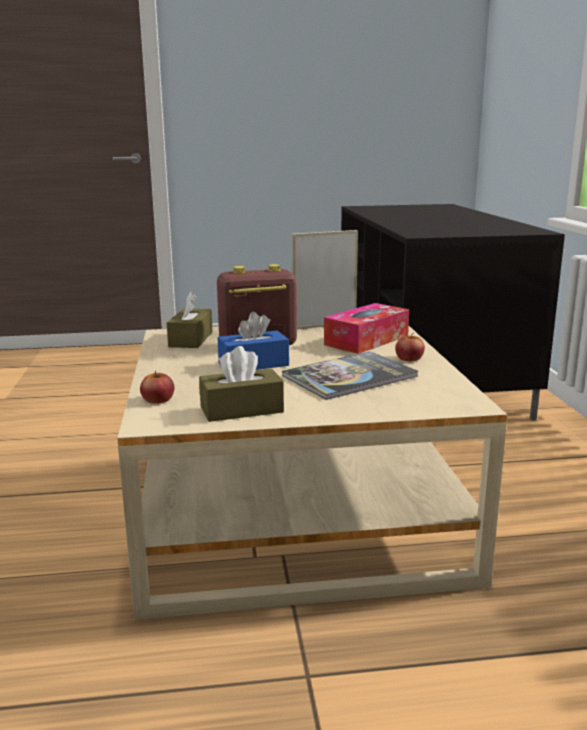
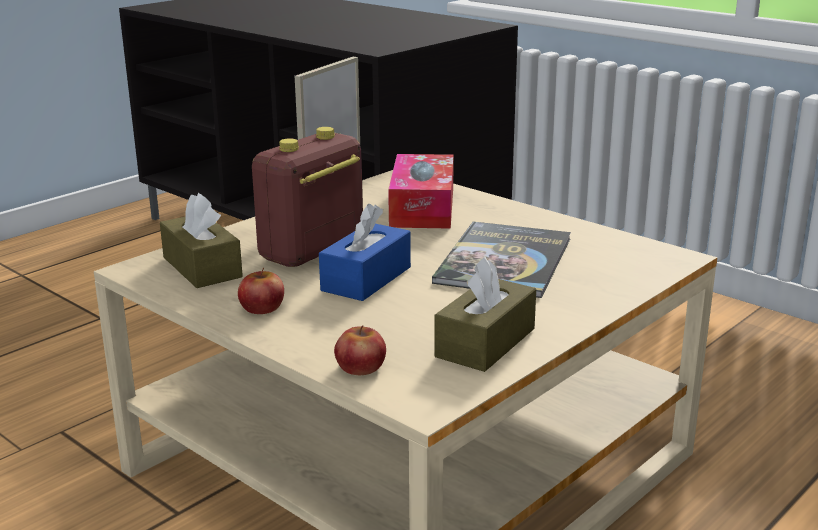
camera: 40 degrees left, 5 degrees up
apple [395,333,425,361] -> apple moved to [238,268,284,314]

